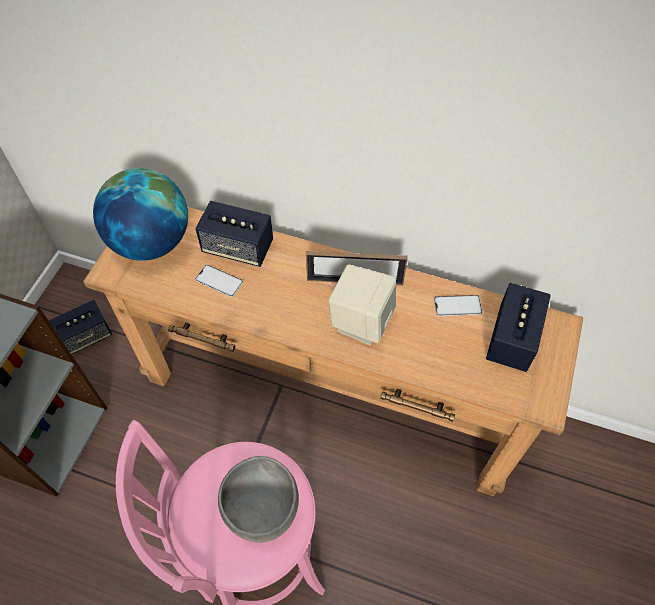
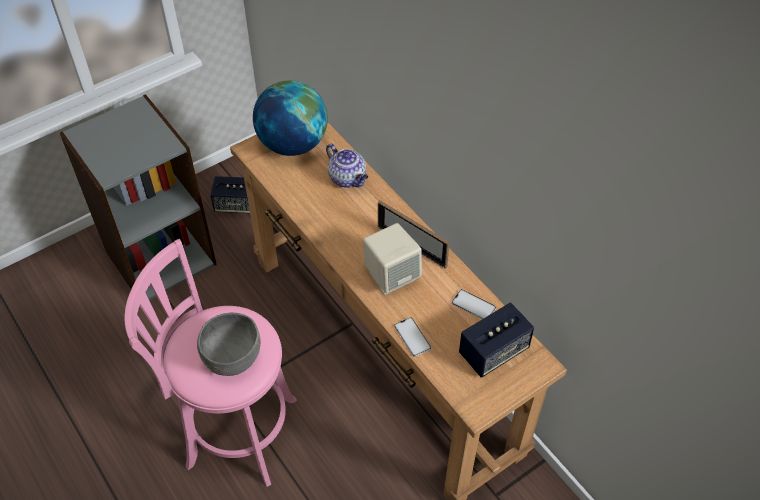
camera: 35 degrees right, 5 degrees down
speaker [195,201,273,267] -> teapot [326,144,368,188]
phone [195,265,243,297] -> phone moved to [394,317,431,357]

